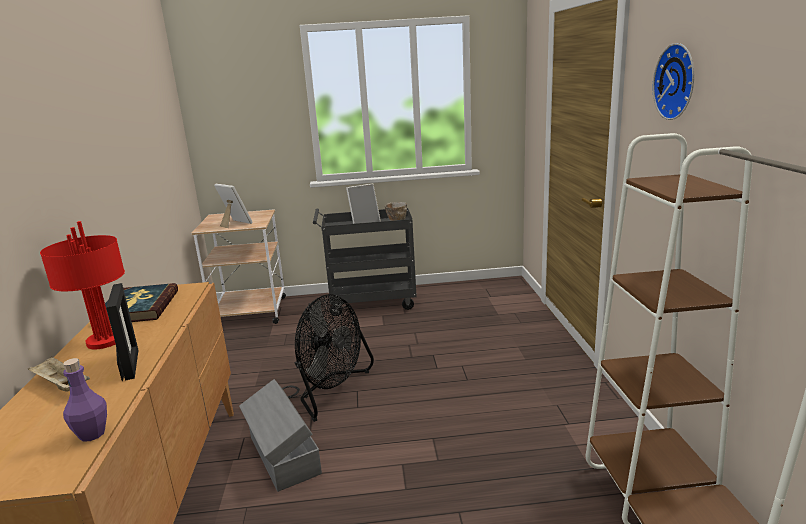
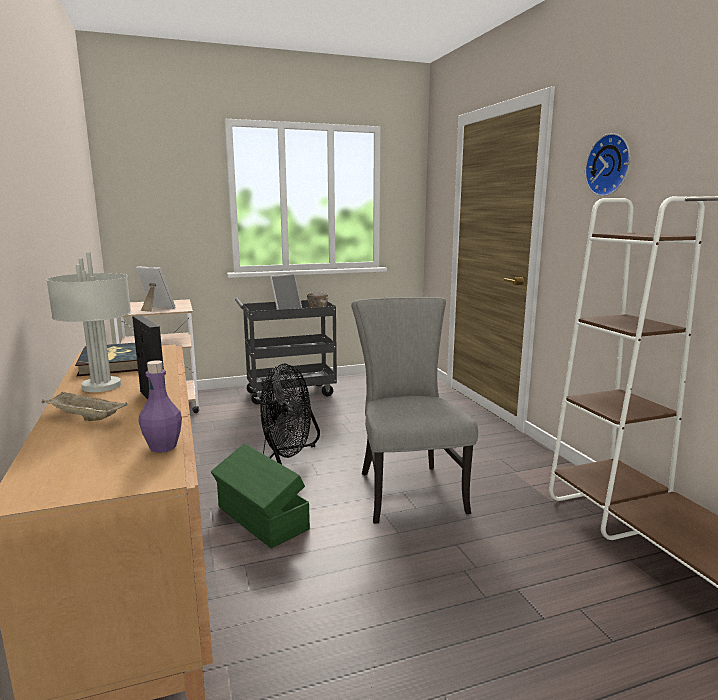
camera: 15 degrees left, 5 degrees down
red table lamp [40,221,125,349] -> grey table lamp [46,252,131,392]
grey storage box [239,379,322,492] -> green storage box [211,443,310,548]
none -> grey chair [351,297,478,524]

